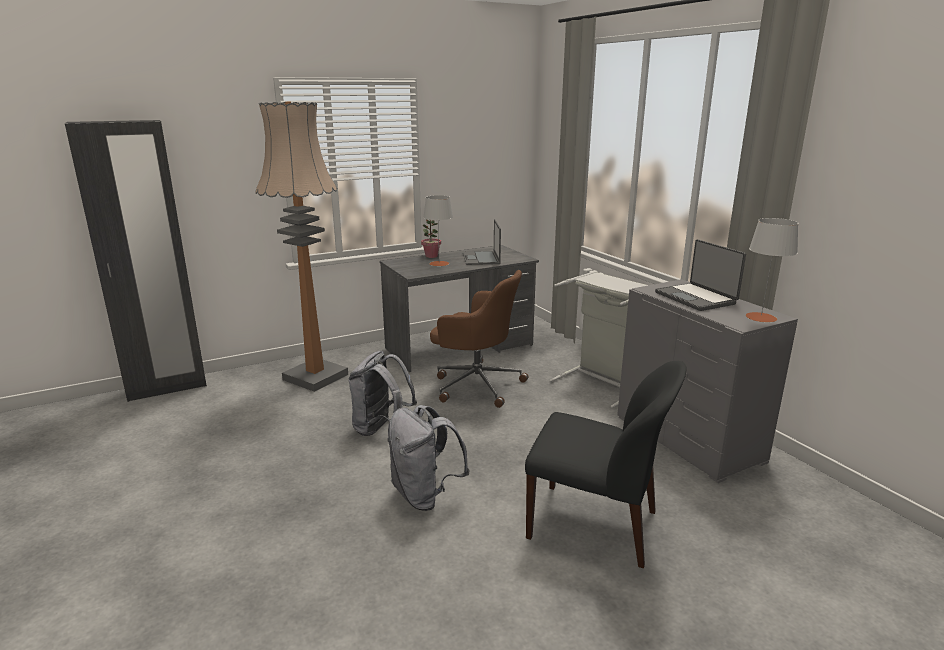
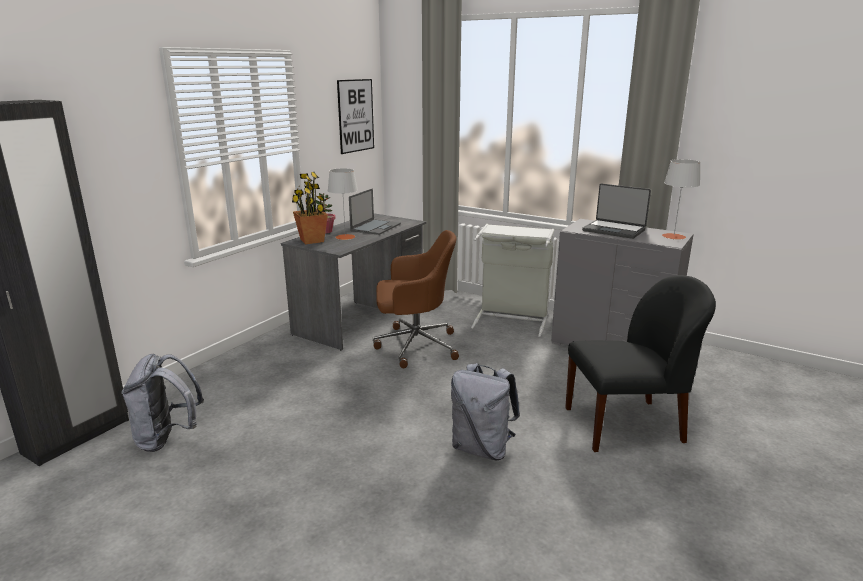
camera: 30 degrees left, 0 degrees up
floor lamp [255,102,348,392] -> none
grey backpack [349,351,417,436] -> grey backpack moved to [121,354,204,452]
laptop [463,219,501,265] -> laptop turned 120 degrees counterclockwise [349,188,401,235]
none -> potted plant [292,172,328,244]
none -> picture [337,79,374,154]

